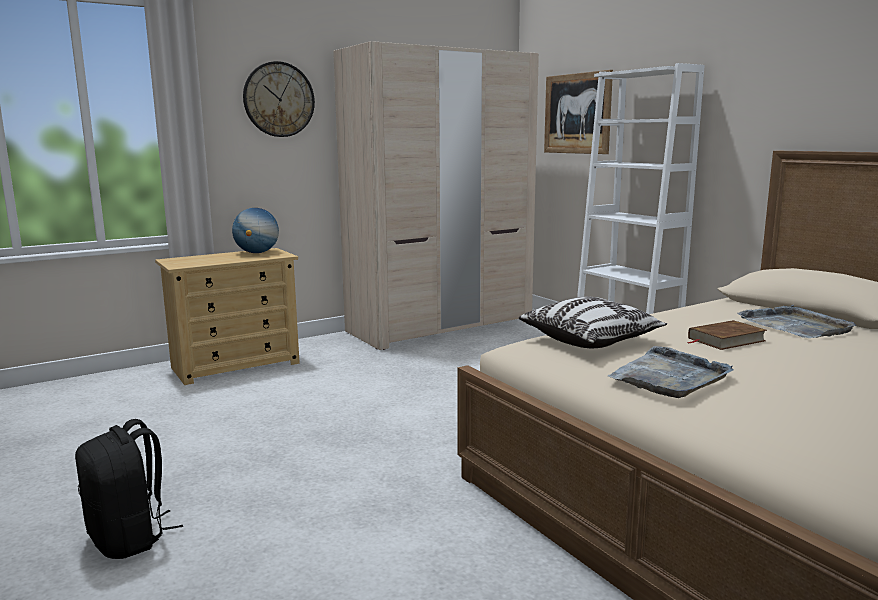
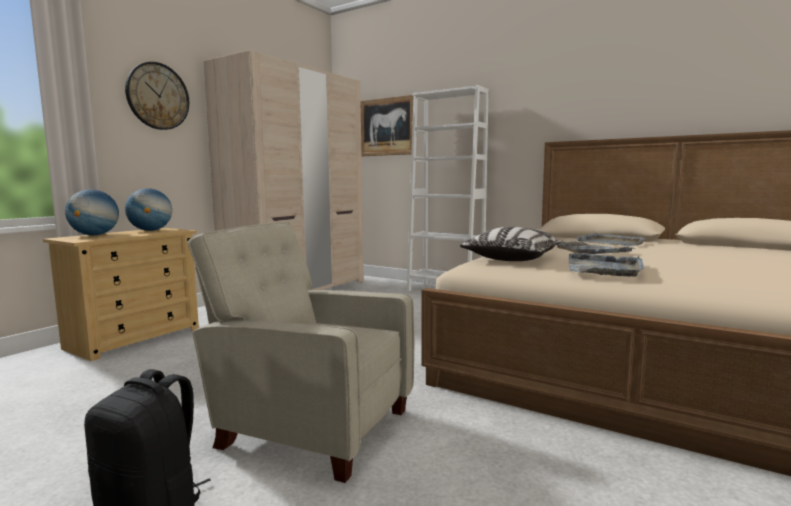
camera: 25 degrees left, 5 degrees down
brown book [686,320,767,350] -> grey tray [557,241,633,254]
none -> globe [65,189,119,235]
none -> beige armchair [188,222,414,483]

